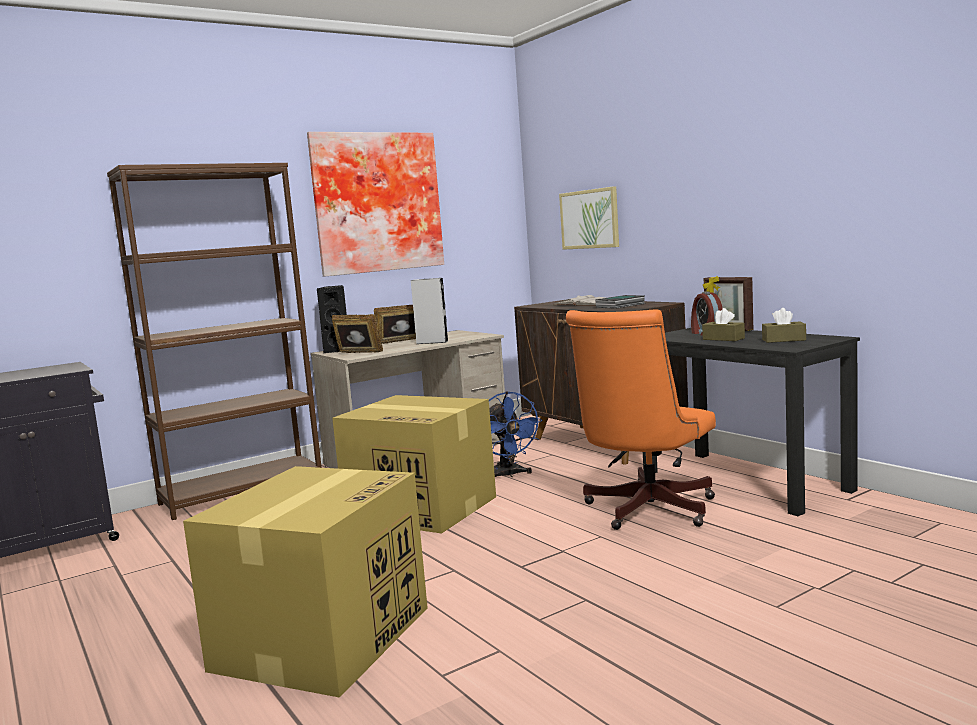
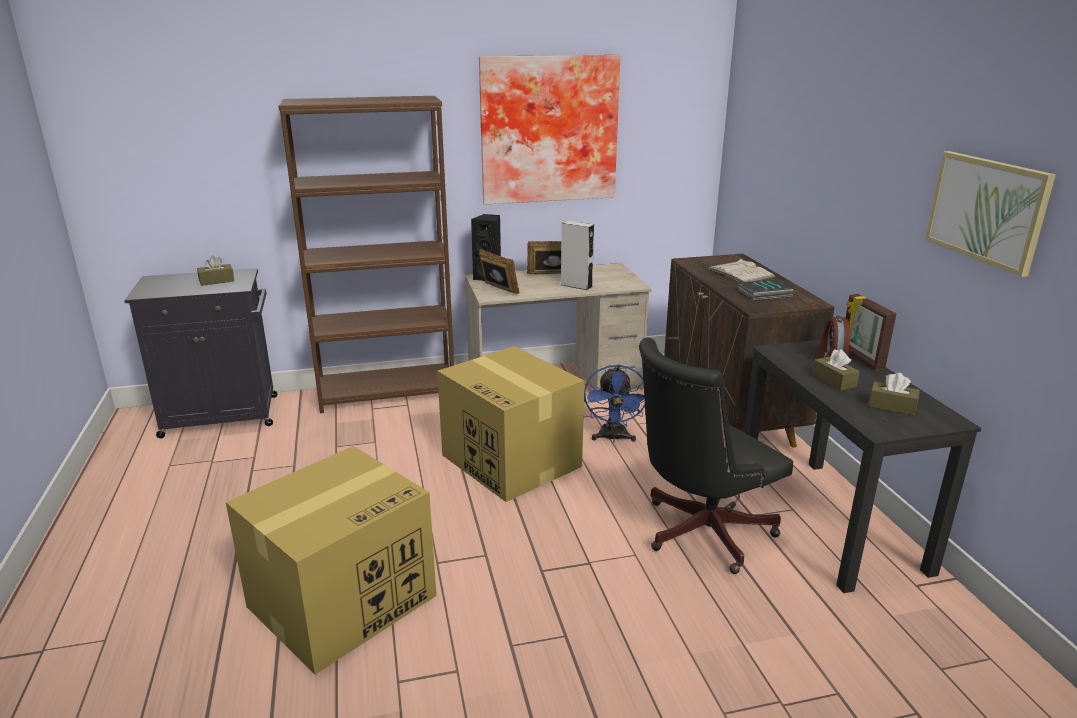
camera: 20 degrees right, 15 degrees up
picture [559,186,619,250] -> picture moved to [925,151,1056,277]
orange office chair [566,310,716,530] -> black office chair [639,338,793,574]
none -> brown tissue box [197,255,234,286]

